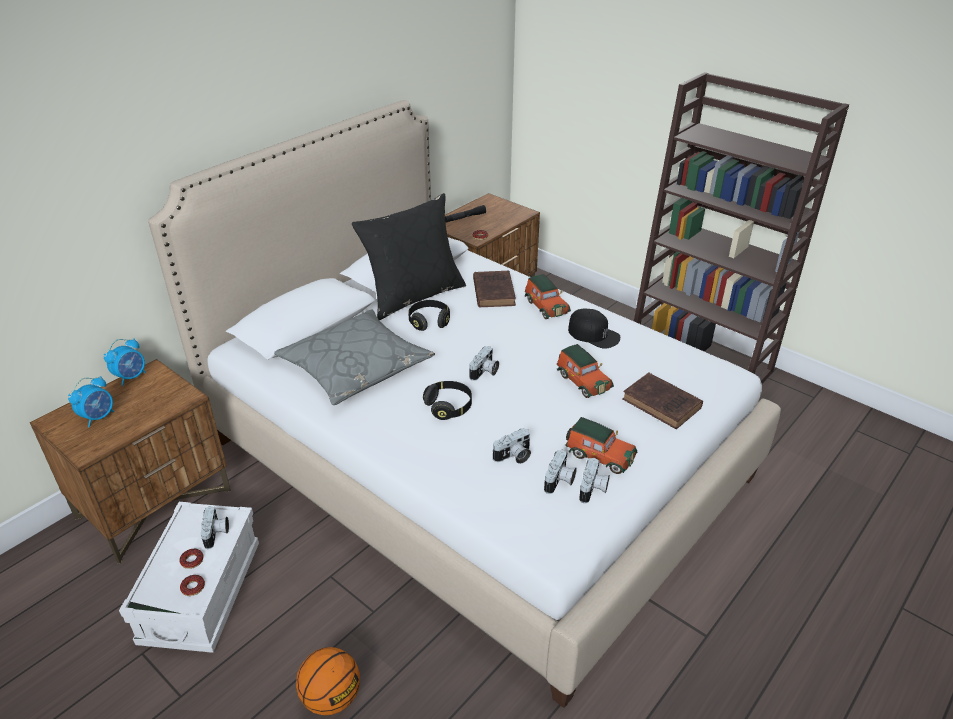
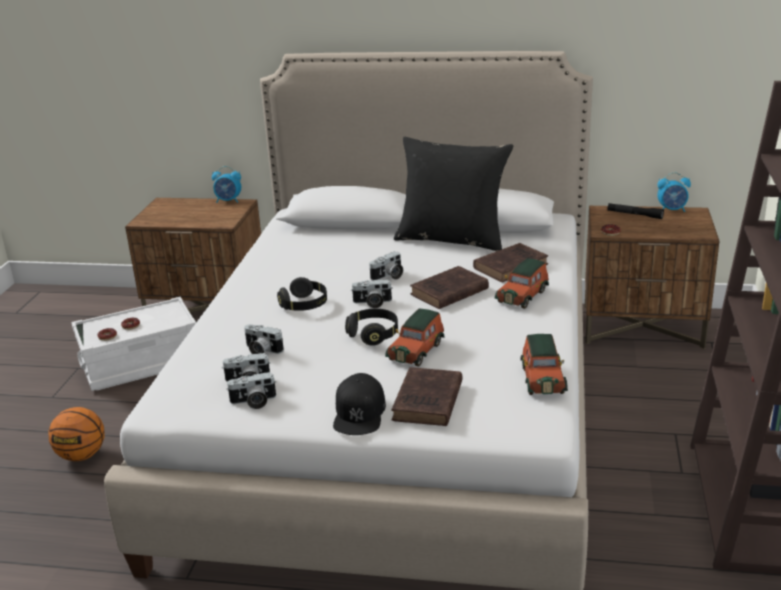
camera: 60 degrees right, 10 degrees down
alarm clock [68,376,114,428] -> alarm clock moved to [657,172,691,212]
camera [201,506,229,549] -> camera moved to [369,251,403,281]
grey pillow [274,310,435,405] -> none
black headphones [408,300,450,331] -> black headphones moved to [345,309,398,346]
toy car [565,417,637,474] -> toy car moved to [520,334,568,395]
black cap [568,309,620,349] -> black cap moved to [333,373,386,435]
none -> brown book [410,266,489,309]

